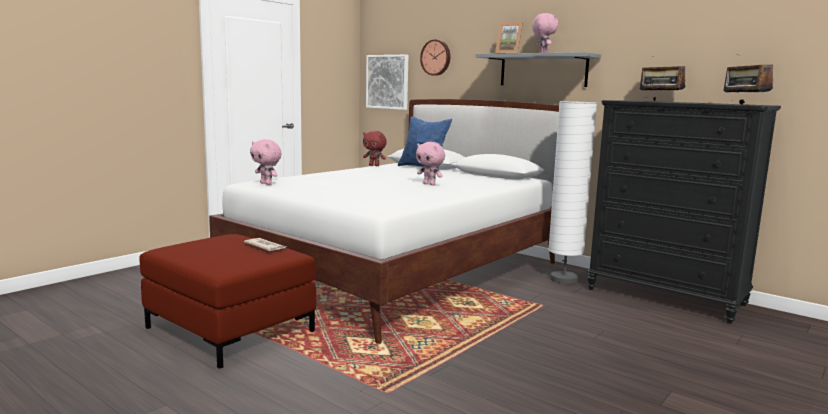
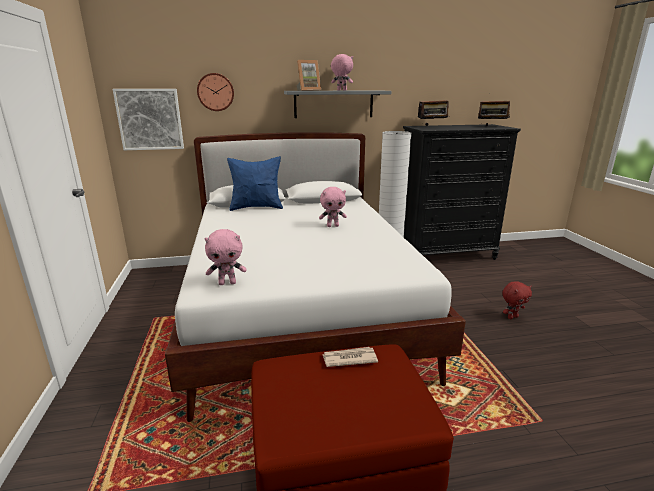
camera: 50 degrees left, 10 degrees up
red plush toy [363,131,387,166] -> red plush toy moved to [502,282,532,319]

